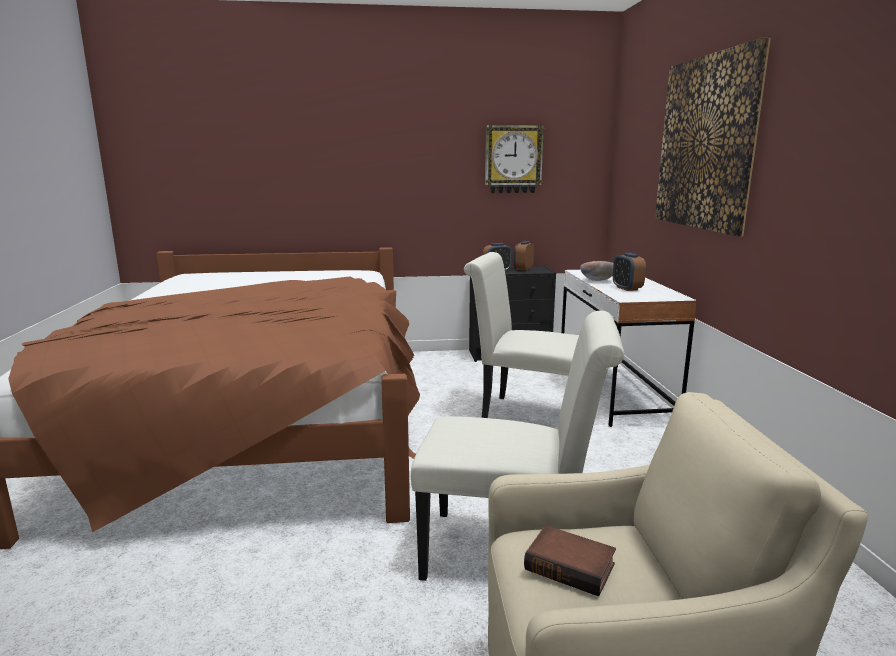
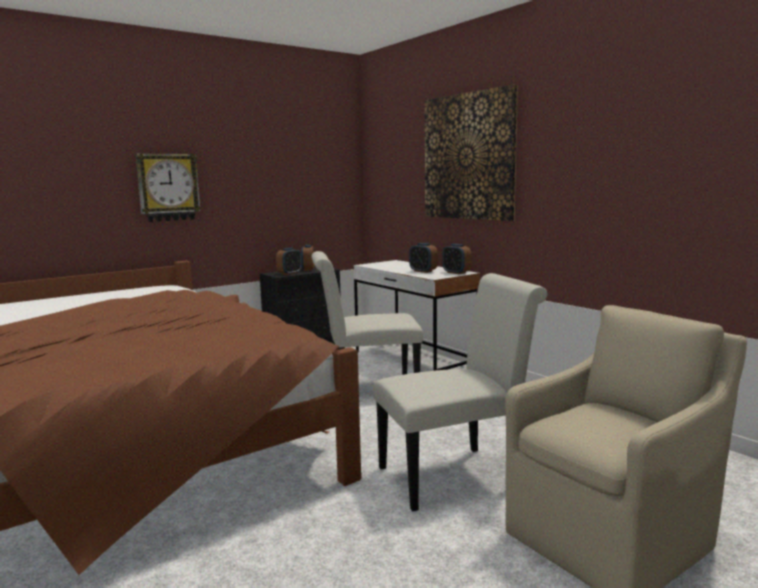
camera: 30 degrees left, 5 degrees down
wall clock [485,125,544,193] -> wall clock moved to [136,153,201,222]
book [524,525,616,597] -> none
bowl [580,261,614,281] -> none
none -> alarm clock [442,244,471,274]

